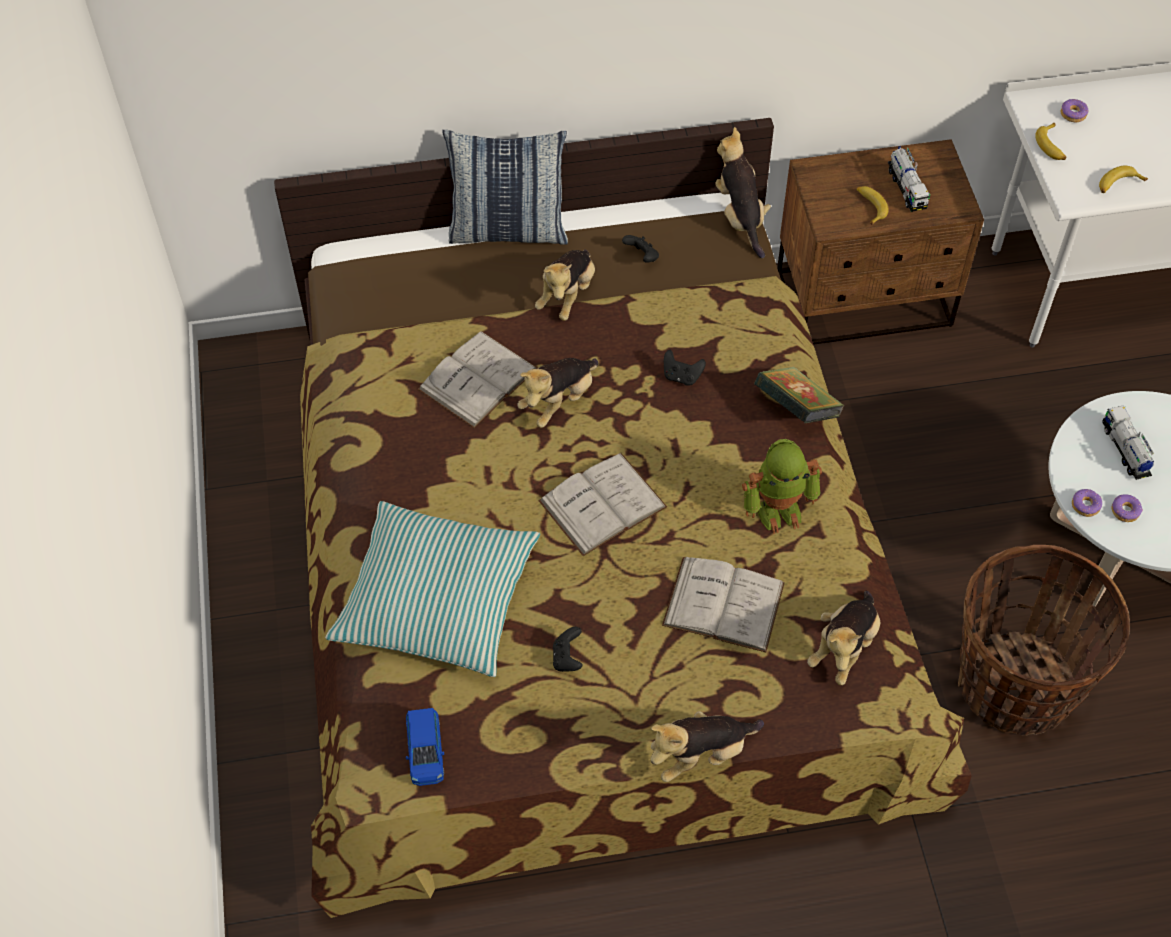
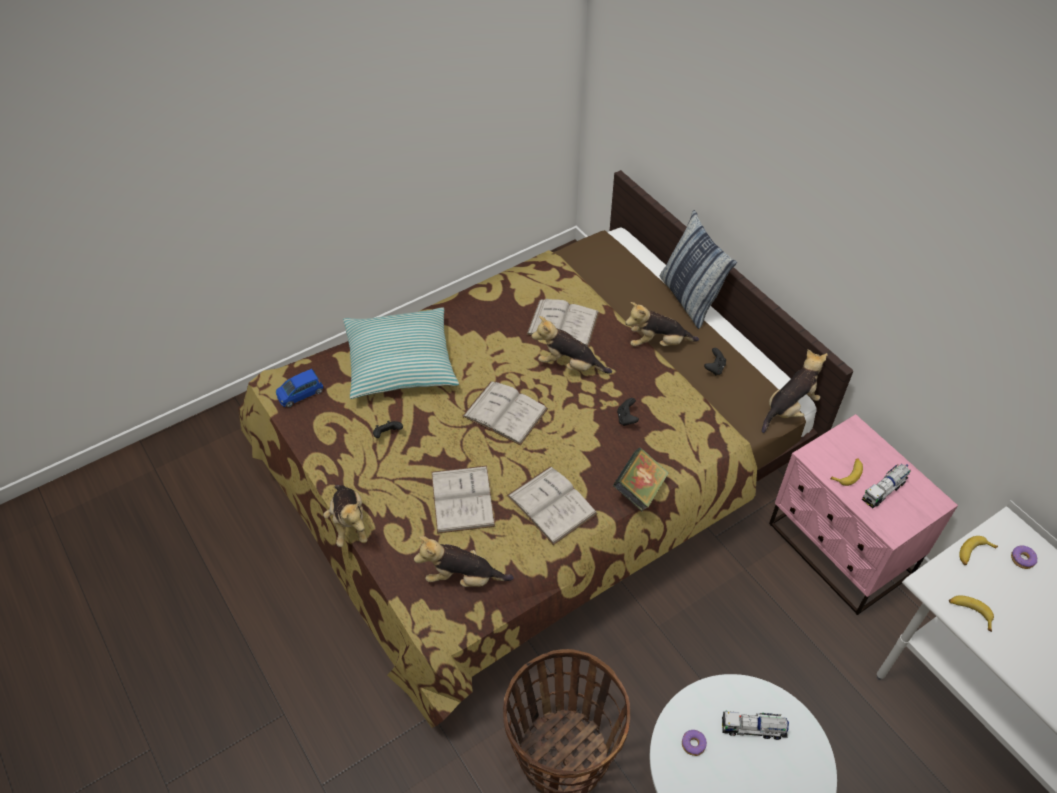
camera: 65 degrees right, 5 degrees down
plush toy [650,711,764,782] -> plush toy turned 150 degrees counterclockwise [323,485,368,547]
toy robot [742,439,822,534] -> white book [507,466,598,545]
brown nightstand [777,139,984,345] -> pink nightstand [769,414,958,615]
donut [1072,489,1102,517] -> none
toy truck [1102,406,1154,480] -> toy truck turned 135 degrees counterclockwise [722,711,789,740]

